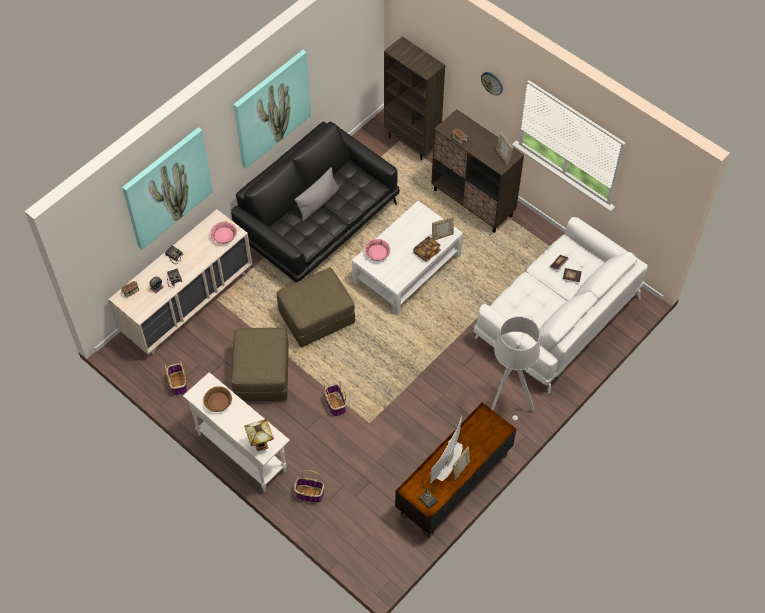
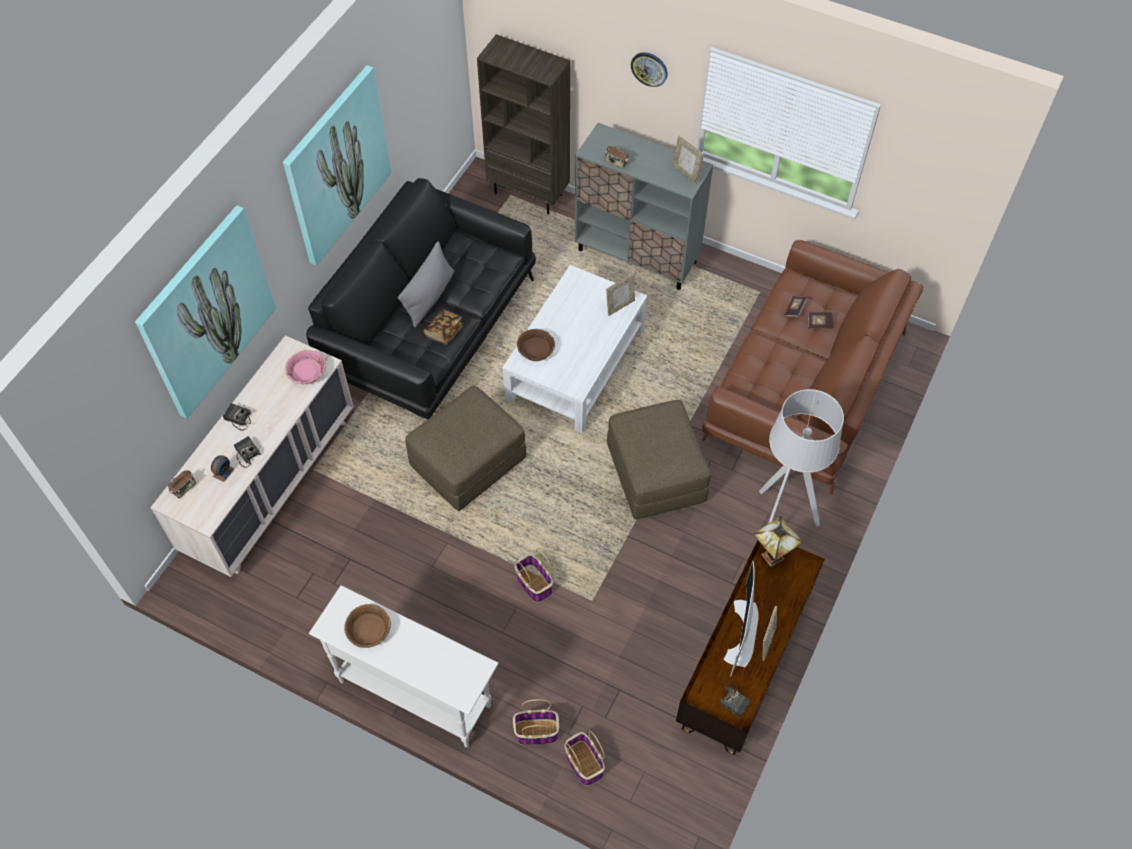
camera: 15 degrees left, 0 degrees up
basket [165,361,187,395] -> basket moved to [565,731,605,786]
brown ottoman [231,328,289,401] -> brown ottoman moved to [607,400,711,519]
table lamp [244,419,274,451] -> table lamp moved to [753,516,803,567]
pink bowl [365,239,390,261] -> brown bowl [517,329,555,361]
book [413,237,441,261] -> book moved to [423,309,463,345]
brown cabinet [431,109,524,233] -> grey cabinet [575,123,713,290]
white sofa [474,217,648,394] -> brown sofa [702,240,924,495]

